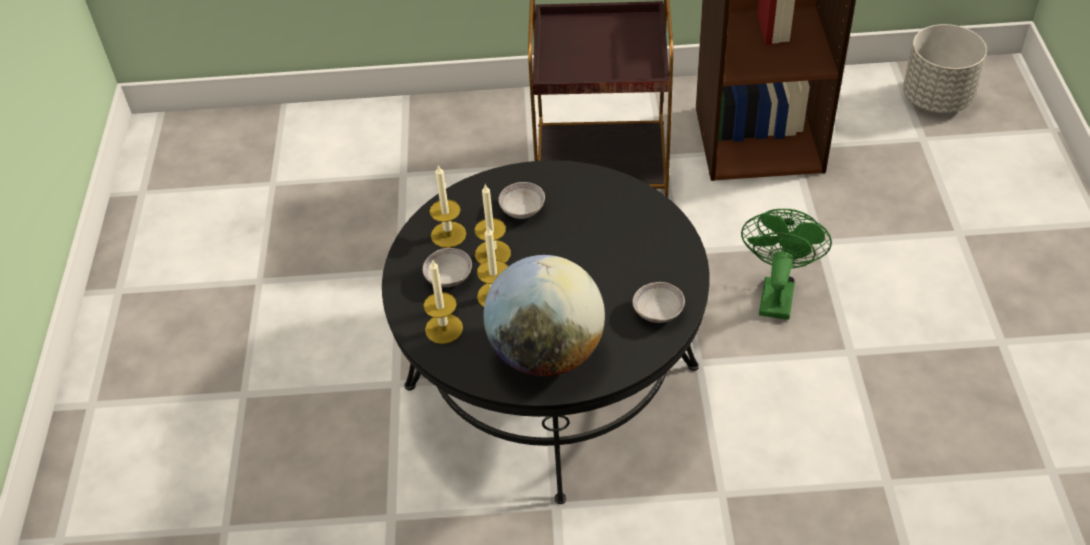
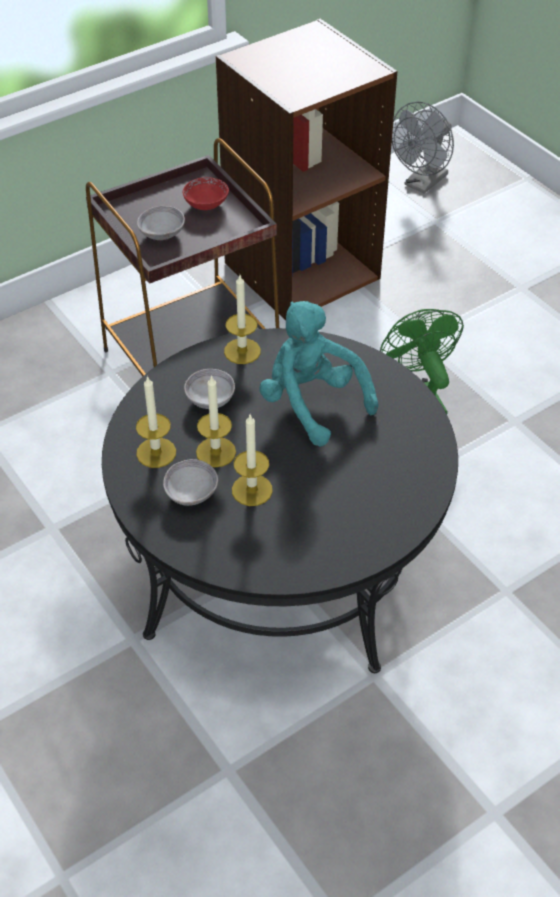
camera: 35 degrees left, 0 degrees up
candle [424,259,463,344] -> candle moved to [224,275,261,364]
globe [483,255,605,376] -> none
grey bowl [632,282,685,323] -> grey bowl moved to [137,206,185,240]
grey planter [903,24,987,113] -> grey fan [392,101,454,194]
none -> red bowl [183,177,229,210]
none -> turquoise plush toy [259,301,378,447]

